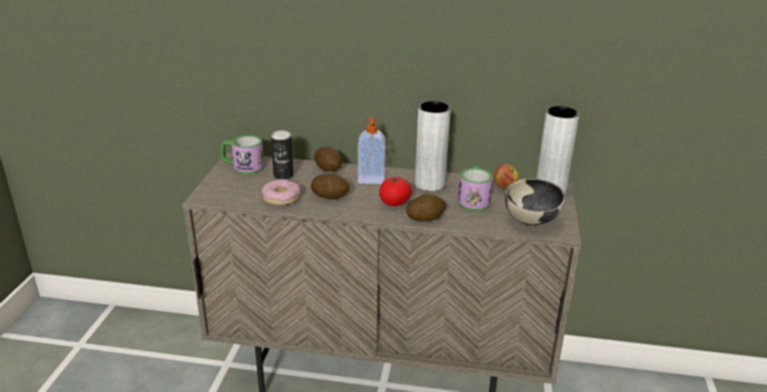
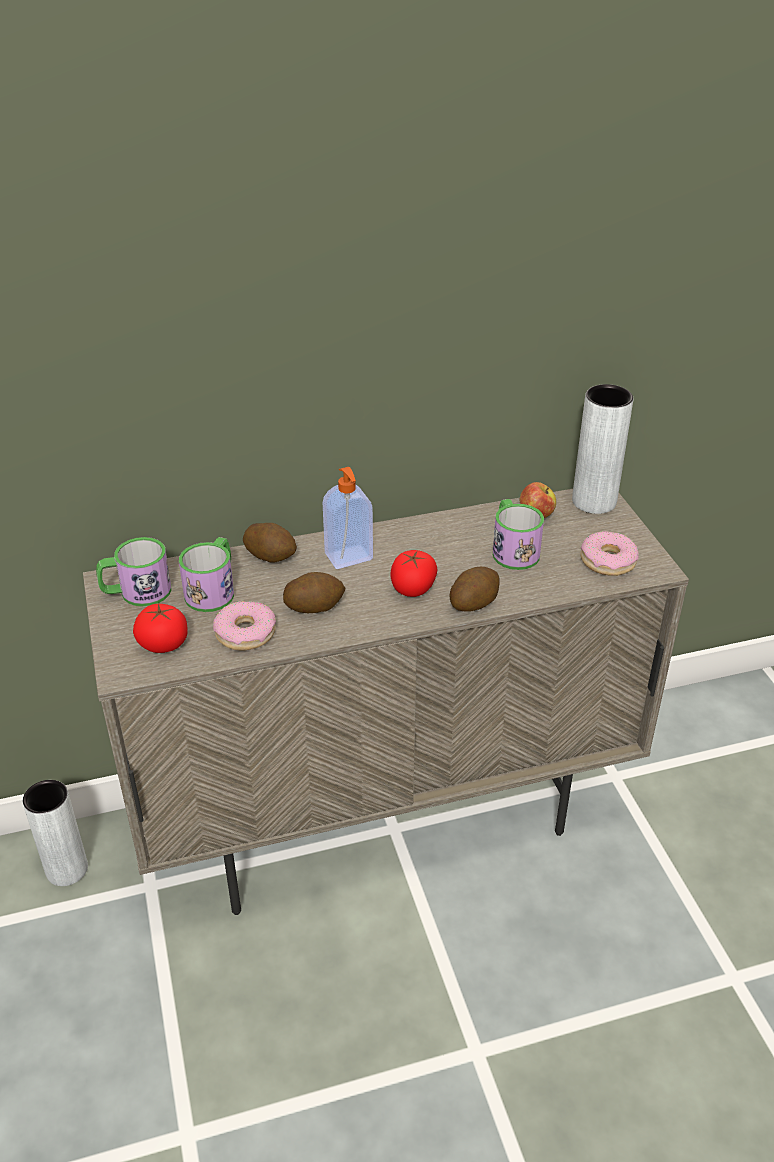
camera: 25 degrees left, 10 degrees up
can [271,131,293,180] -> mug [179,537,234,612]
grey vase [415,101,451,191] -> grey vase moved to [22,780,88,886]
bowl [505,179,565,226] -> donut [580,531,639,576]
none -> tomato [133,604,188,653]

